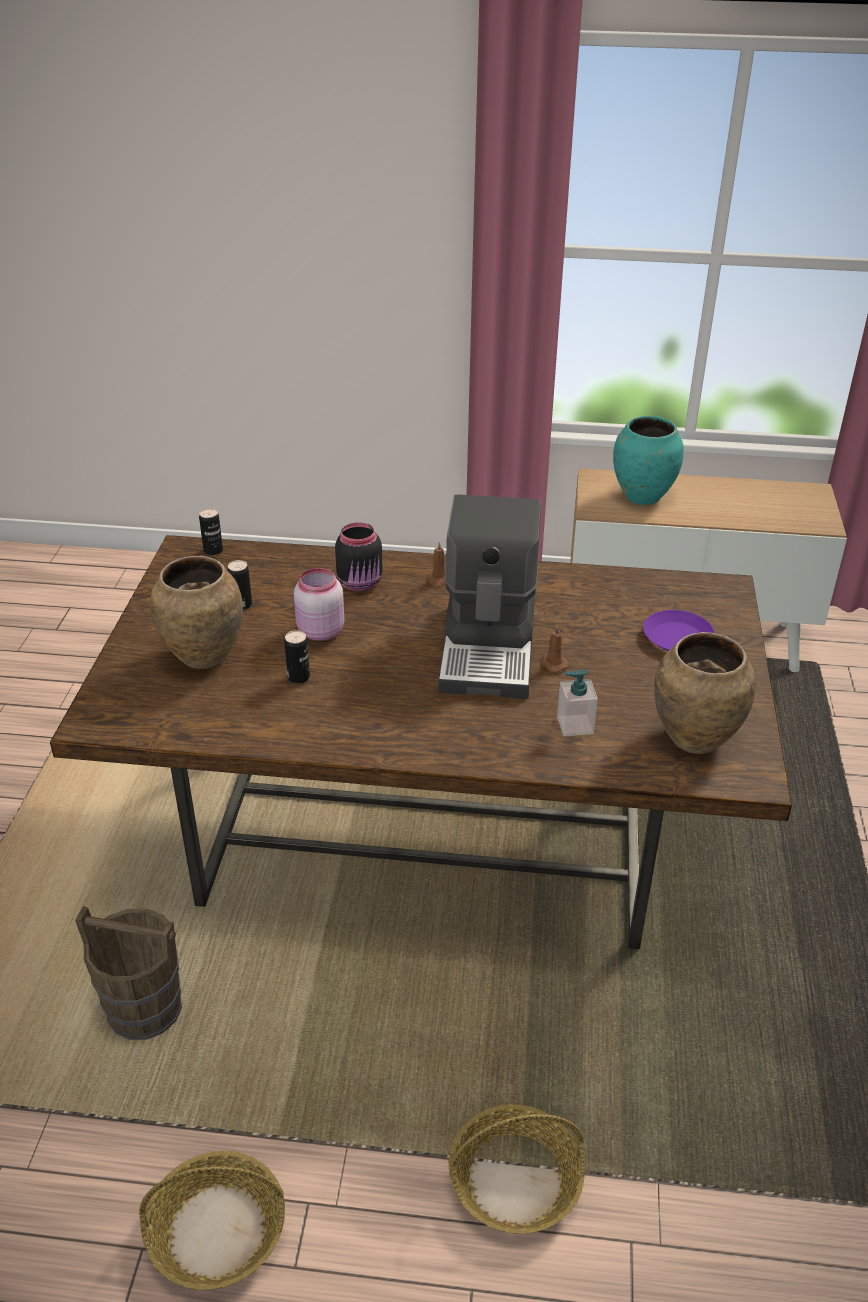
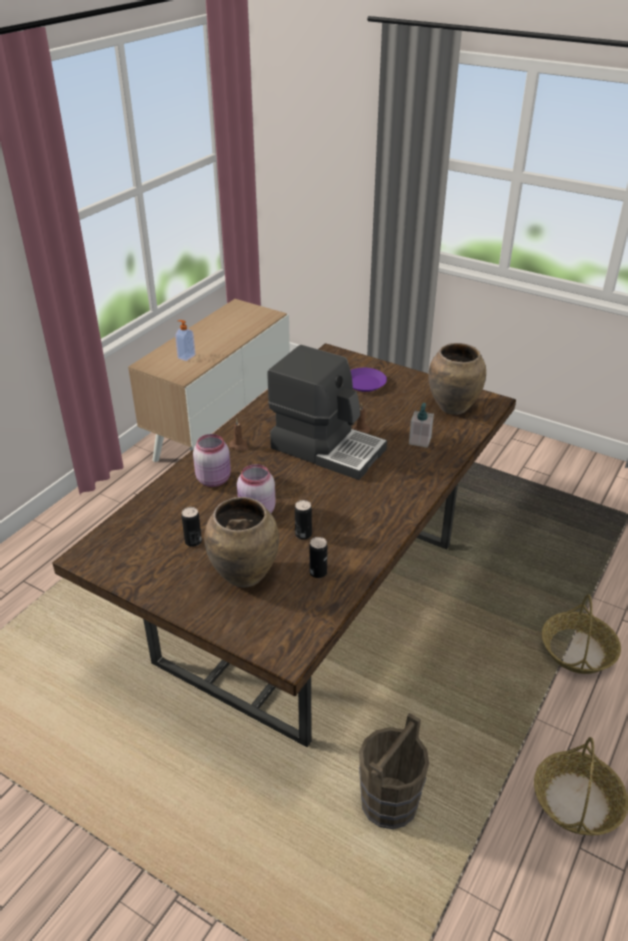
camera: 65 degrees left, 0 degrees up
can [199,508,223,556] -> can moved to [309,537,328,578]
black jar [335,522,383,592] -> pink jar [193,434,231,487]
turquoise vase [613,416,684,505] -> soap dispenser [175,320,195,361]

